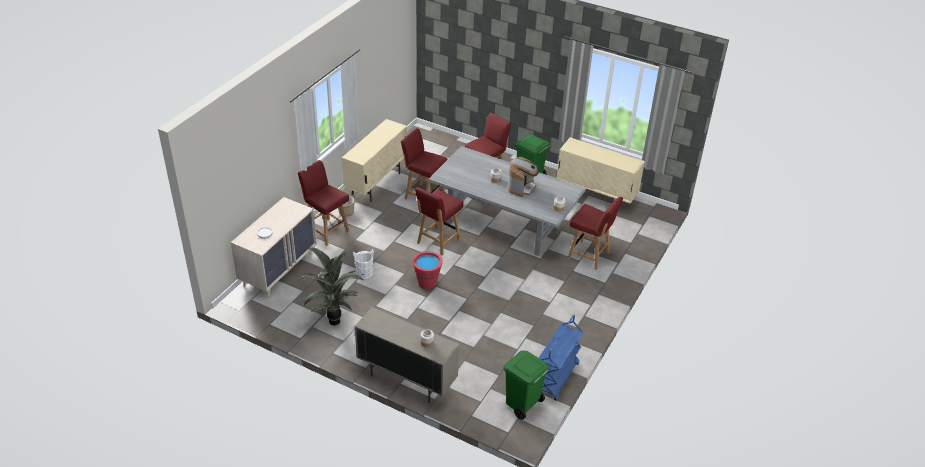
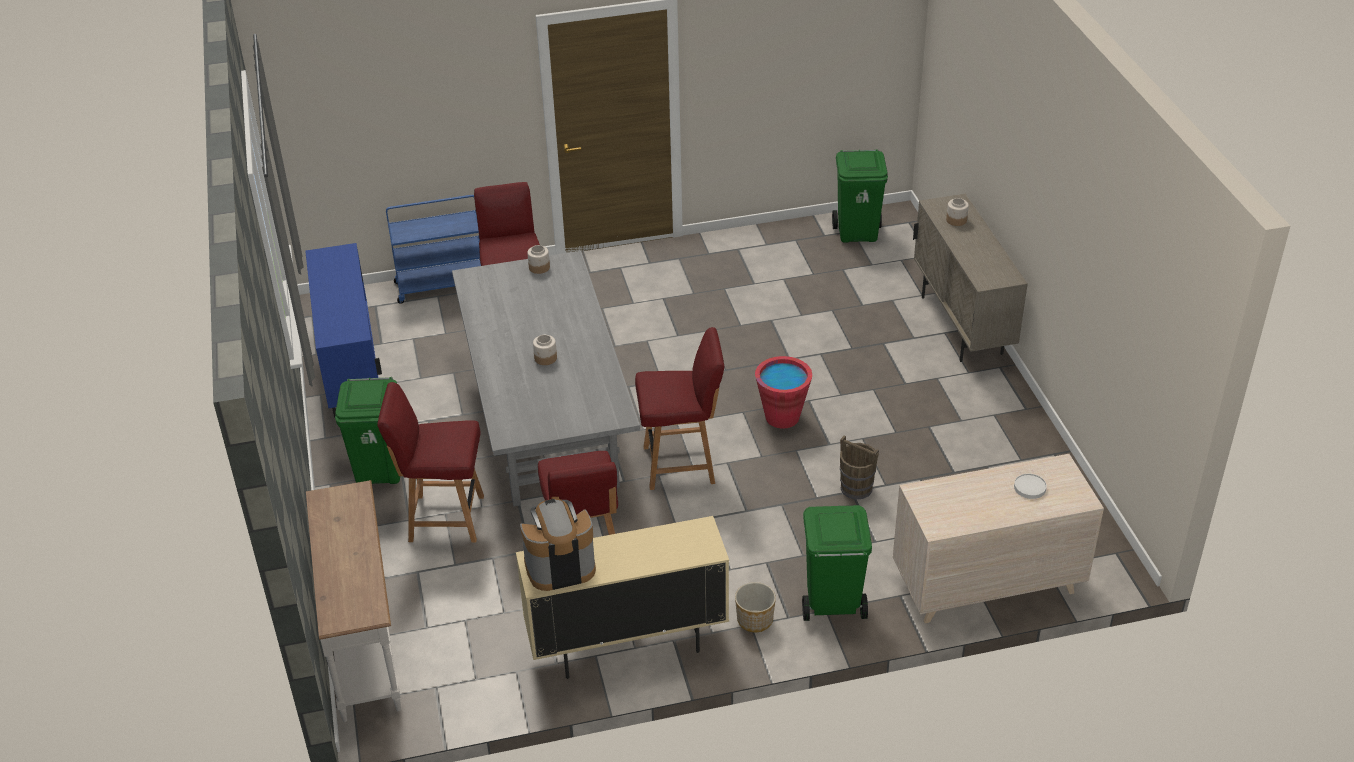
camera: 130 degrees left, 0 degrees up
red chair [298,160,350,246] -> green trash can [802,505,872,621]
potted plant [299,247,363,325] -> none
white bucket [353,249,374,279] -> brown bucket [840,435,879,500]
coffee machine [508,157,540,197] -> coffee machine moved to [520,499,596,591]
blue cart [539,315,584,401] -> blue cart moved to [386,195,481,304]
beige cabinet [557,137,645,204] -> blue cabinet [305,243,382,417]
none -> white console table [306,480,401,722]

